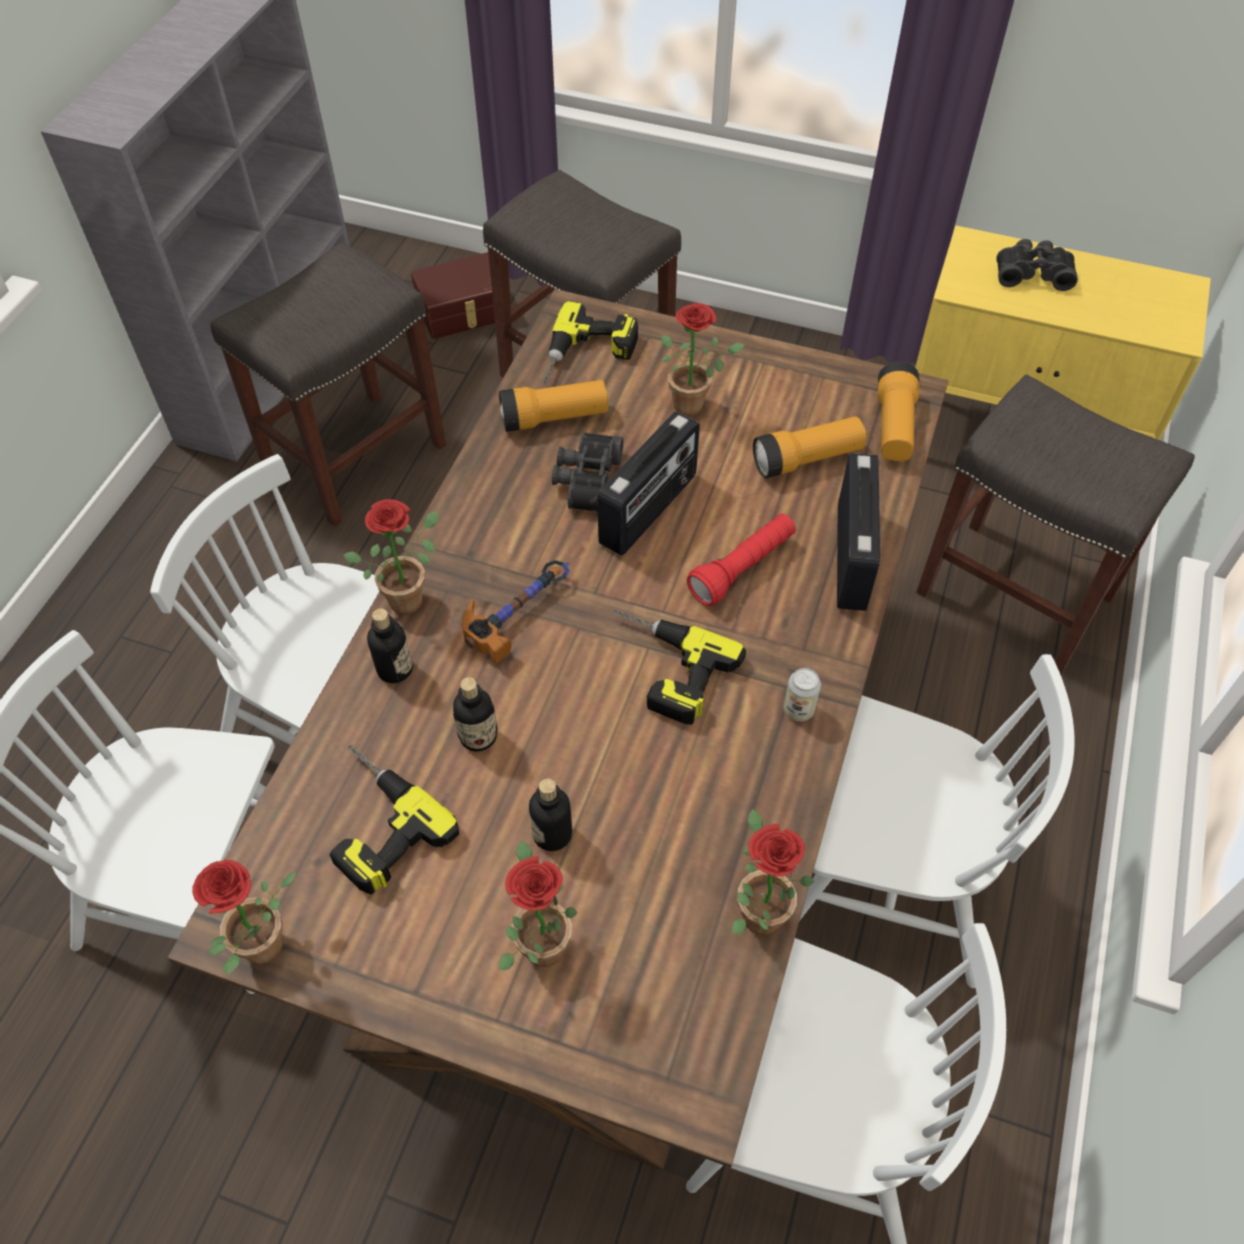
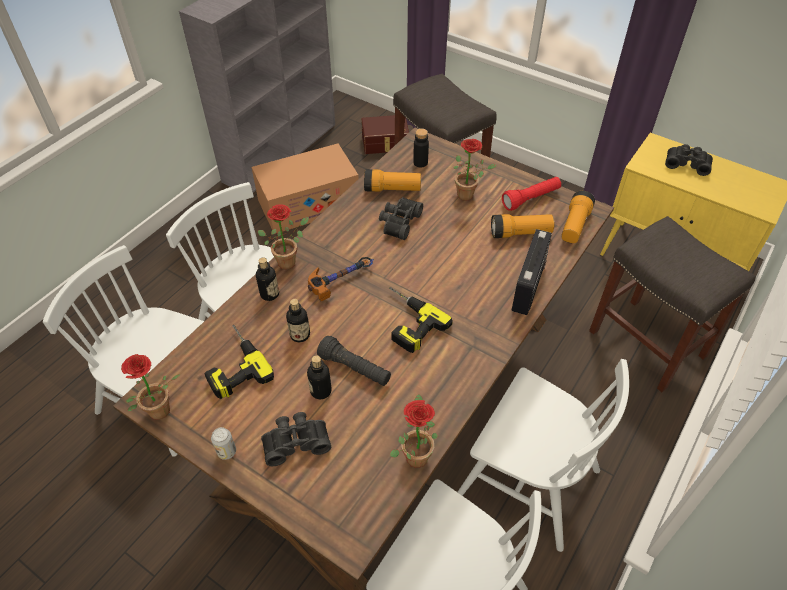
camera: 15 degrees right, 5 degrees down
grey stool [210,242,446,527] -> cardboard box [251,143,359,234]
potted plant [498,841,578,970] -> black binoculars [261,412,331,466]
power drill [542,301,638,384] -> black bottle [413,128,429,168]
radio [597,411,700,555] -> none
red flashlight [687,513,796,606] -> red flashlight moved to [502,177,561,211]
can [784,668,821,721] -> can moved to [211,427,236,460]
none -> black flashlight [317,336,391,386]

